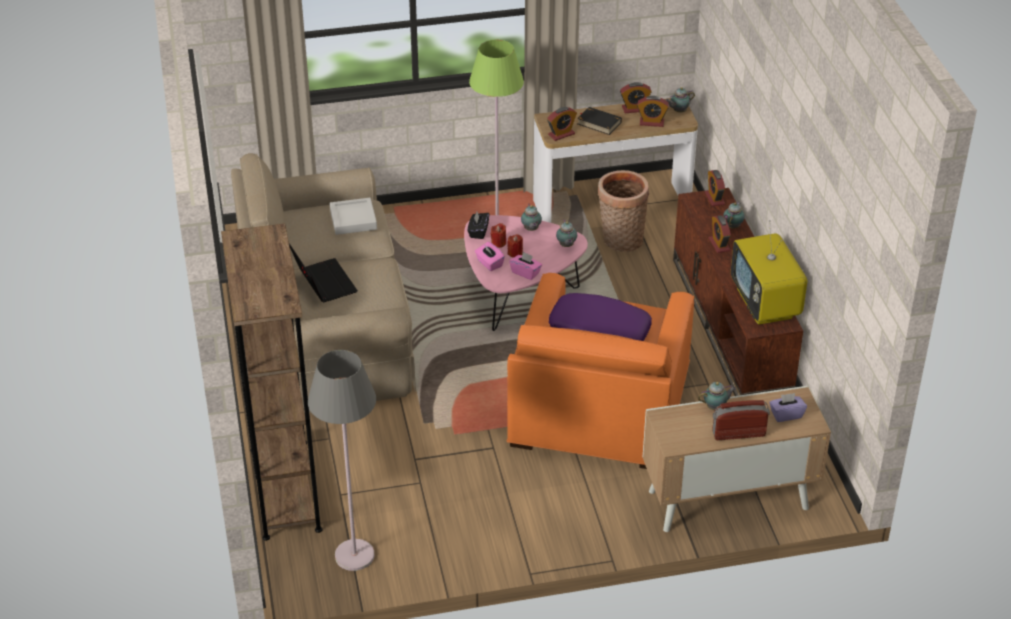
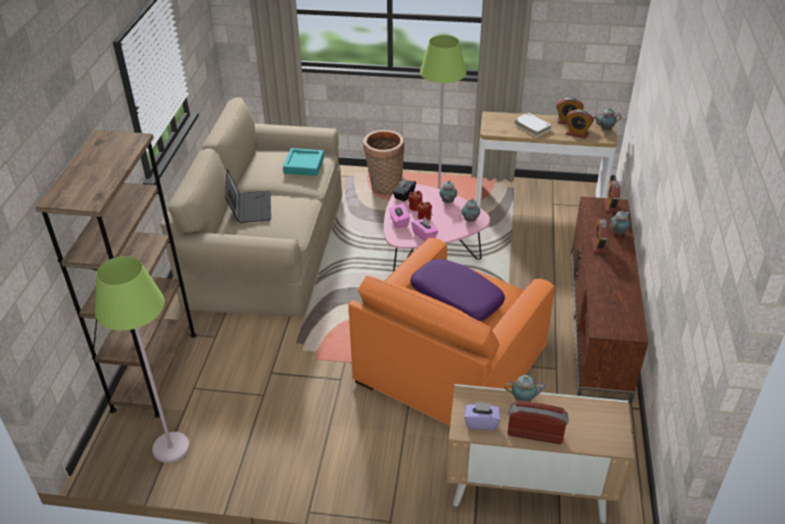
camera: 20 degrees right, 0 degrees up
grey floor lamp [308,350,376,571] -> green floor lamp [95,256,190,463]
grey tray [330,198,377,235] -> turquoise tray [283,148,324,176]
alarm clock [547,107,577,141] -> none
black book [577,107,622,135] -> white book [514,113,552,137]
basket [598,170,649,252] -> basket moved to [363,130,404,196]
television [731,220,807,325] -> none
purple tissue box [769,393,807,422] -> purple tissue box moved to [465,402,500,430]

